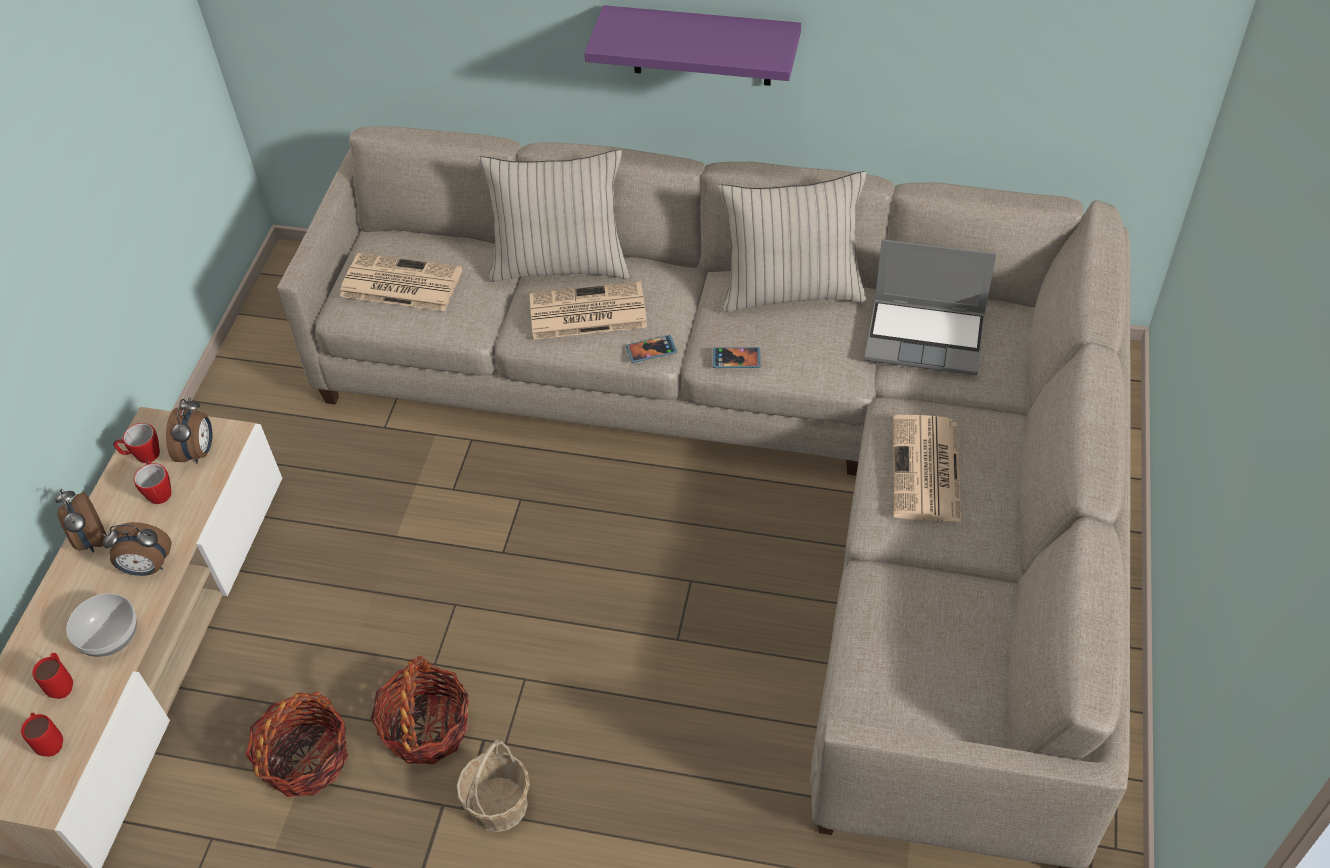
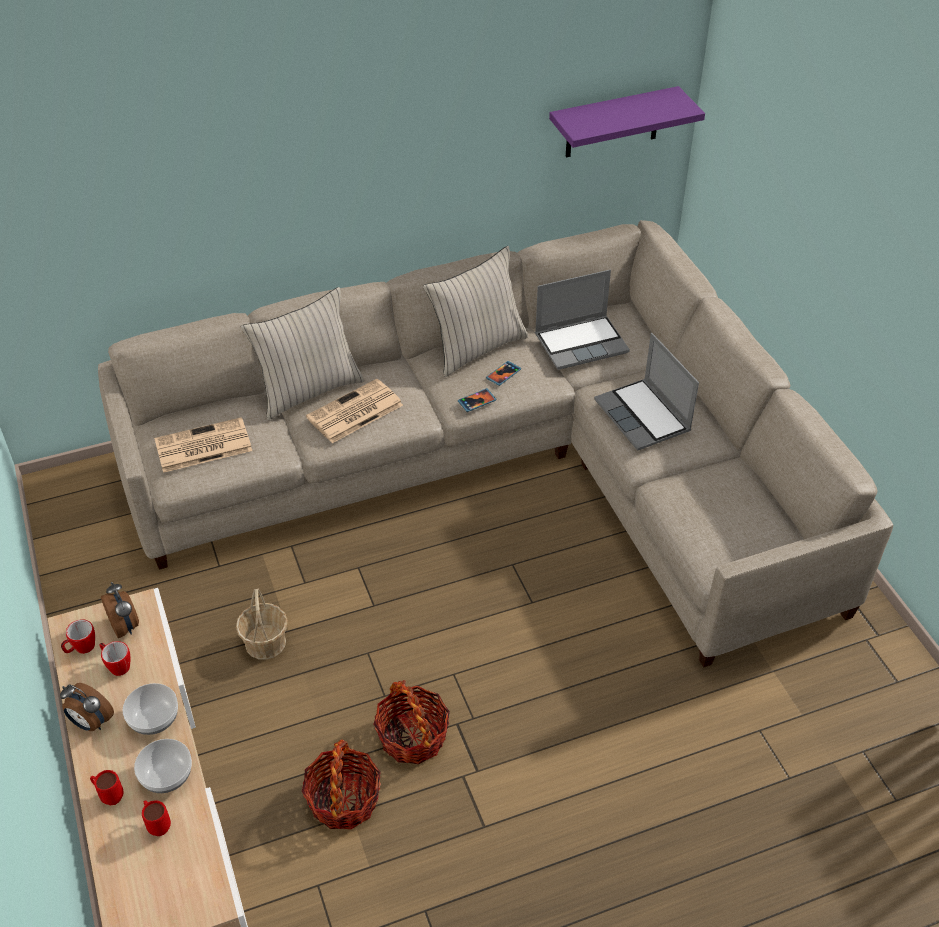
camera: 35 degrees left, 5 degrees down
red mug [21,713,63,757] -> red mug moved to [90,770,124,805]
alarm clock [102,522,172,576] -> bowl [123,683,178,735]
basket [457,739,530,832] -> basket moved to [236,588,288,660]
purple shelf [584,5,801,86] -> purple shelf moved to [549,86,705,157]
phone [626,335,677,363] -> phone moved to [486,361,521,386]
newspaper [893,415,961,522] -> laptop [594,333,699,451]

